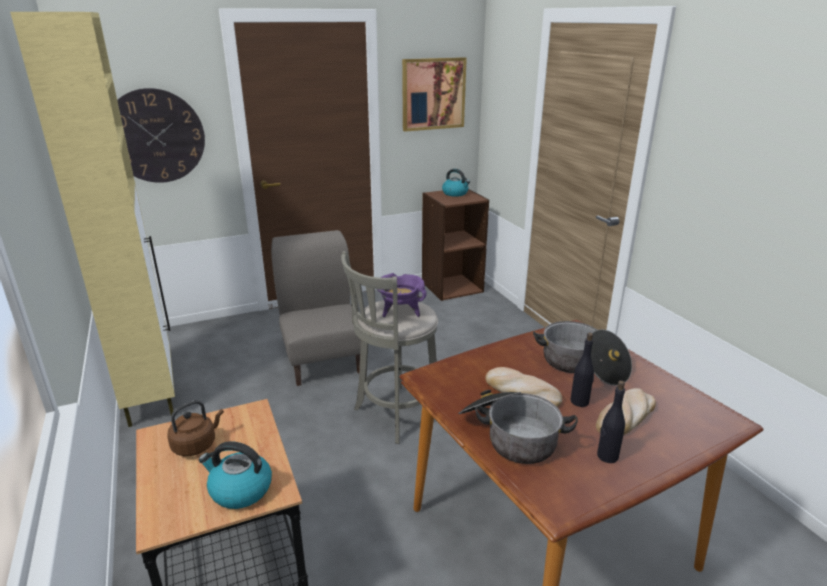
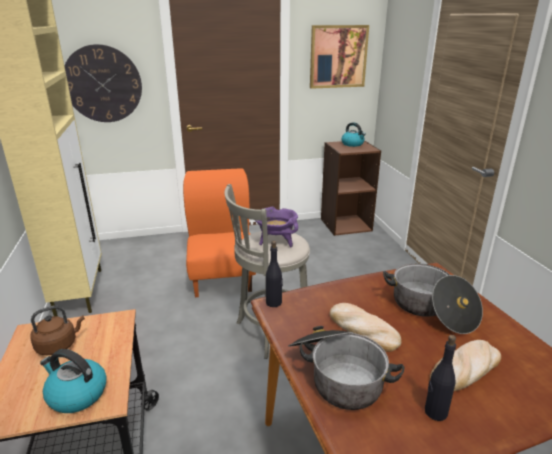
camera: 10 degrees right, 0 degrees up
grey chair [271,230,361,386] -> orange chair [183,168,256,297]
black bottle [570,333,594,407] -> black bottle moved to [266,241,283,307]

